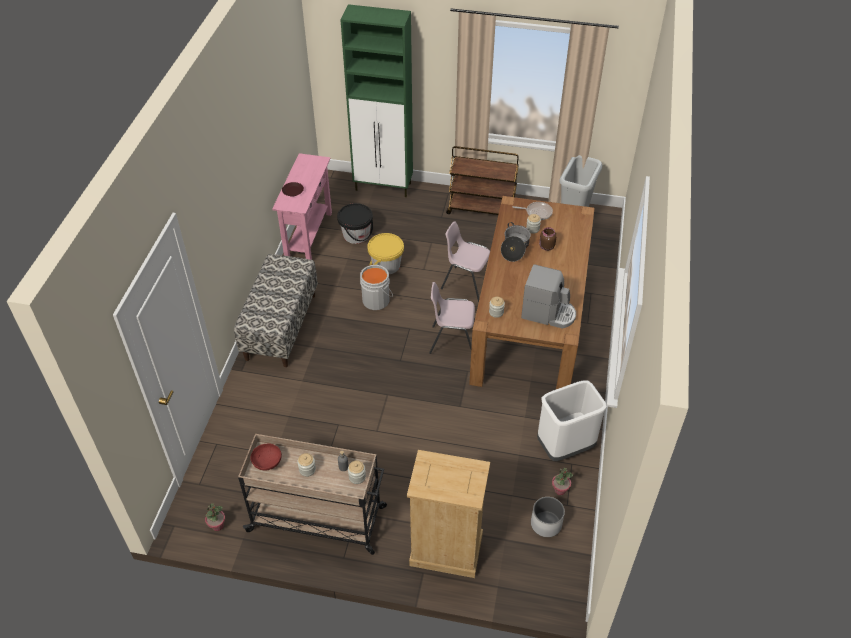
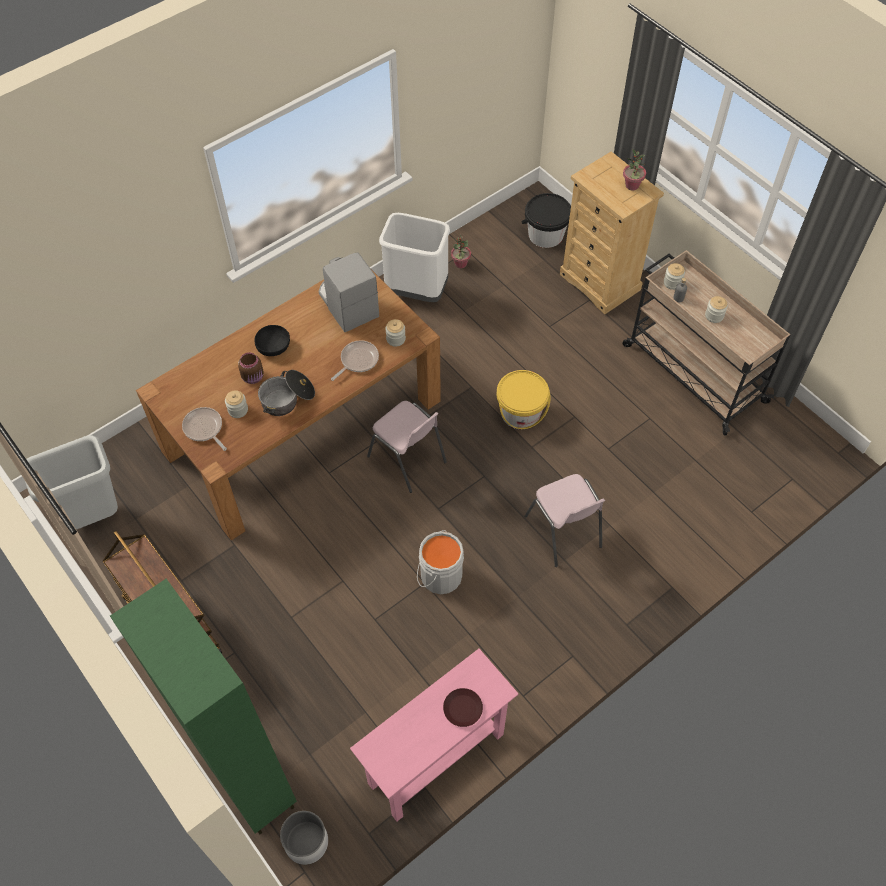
camera: 140 degrees left, 10 degrees up
potted plant [205,503,225,531] -> potted plant moved to [623,149,646,190]
bench [234,254,318,367] -> none
red bowl [251,444,282,470] -> none
black bucket [337,203,373,244] -> black bucket moved to [521,193,571,248]
yellow bucket [367,233,404,274] -> yellow bucket moved to [497,370,551,429]
pink chair [441,221,490,303] -> pink chair moved to [524,474,605,567]
white planter [531,497,565,537] -> white planter moved to [280,811,328,865]
none -> black bowl [255,325,290,356]
none -> frying pan [331,340,379,381]

